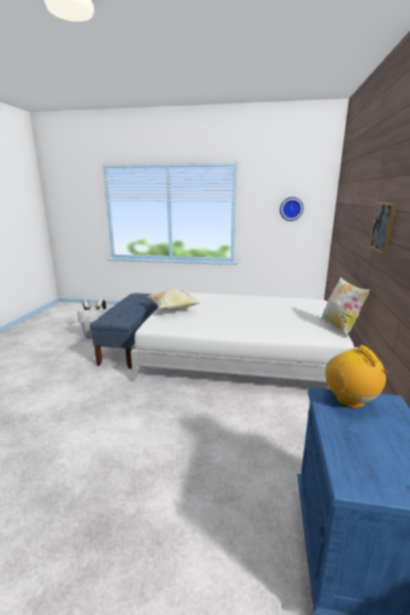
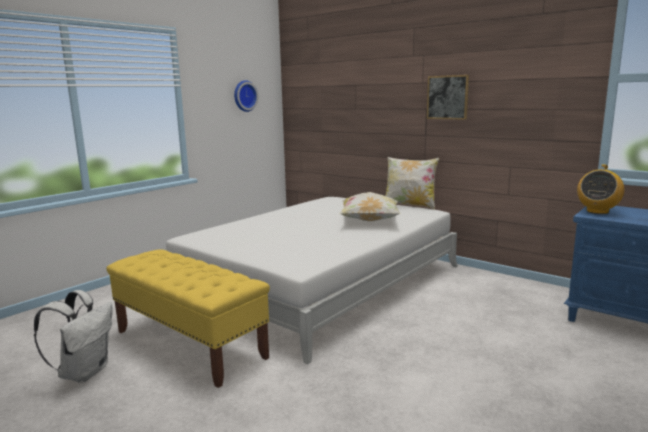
camera: 60 degrees left, 5 degrees down
blue bench [90,293,158,369] -> yellow bench [106,250,270,388]
pillow [147,288,200,310] -> pillow moved to [339,192,401,221]
radio [326,345,396,408] -> radio turned 60 degrees counterclockwise [577,164,624,214]

